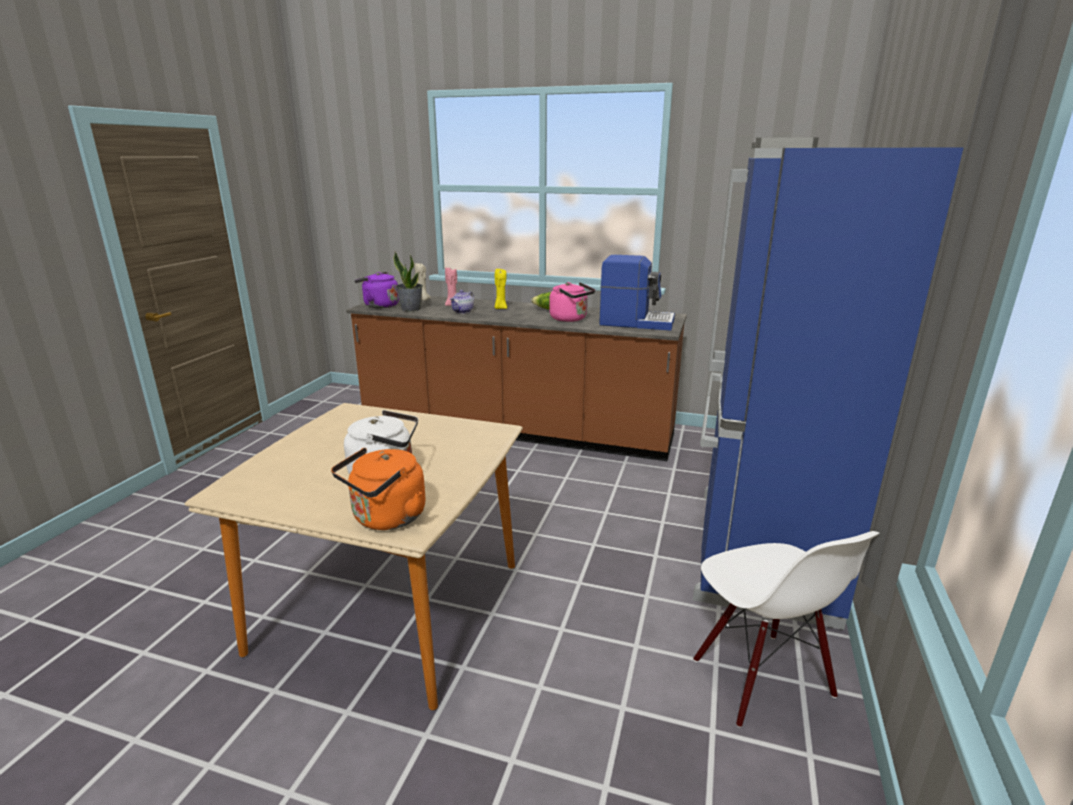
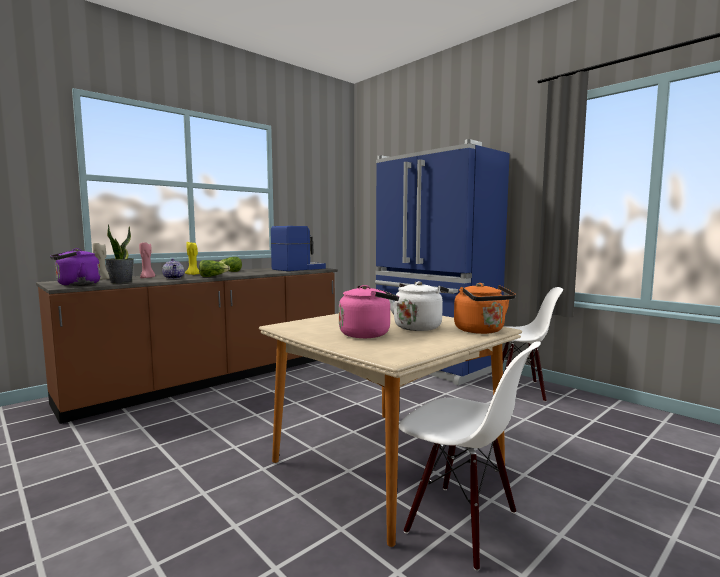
camera: 60 degrees left, 15 degrees down
pink kettle [549,282,595,322] -> pink kettle moved to [339,285,399,338]
none -> lettuce [199,260,230,277]
none -> white chair [399,342,541,571]

